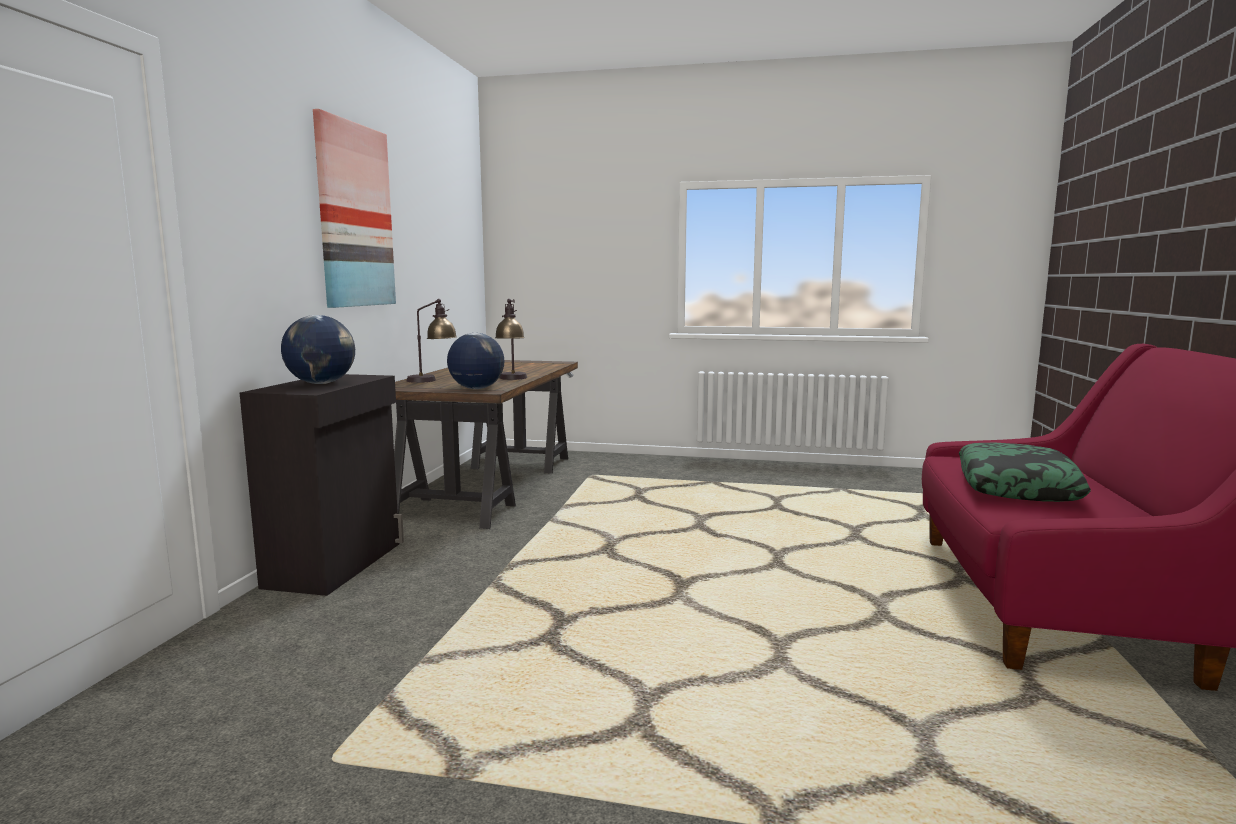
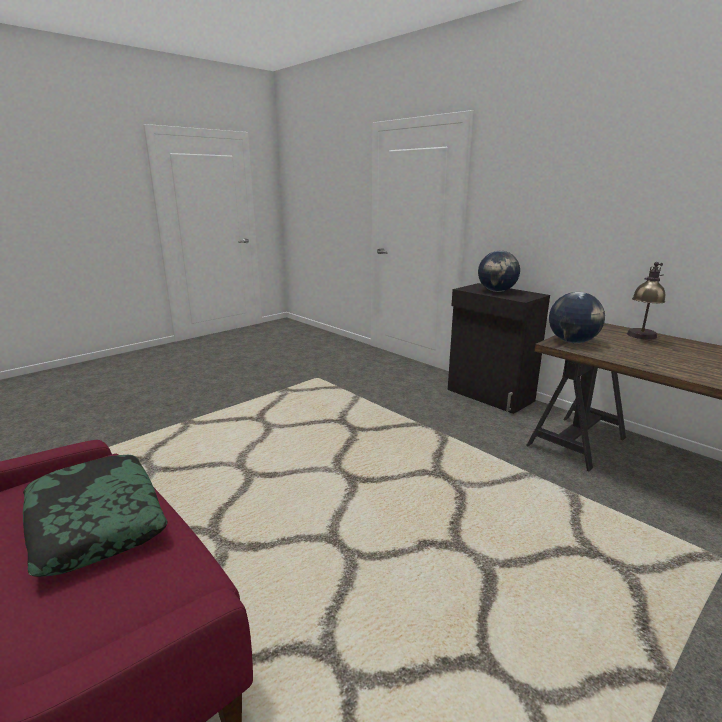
camera: 125 degrees right, 10 degrees up
picture [313,109,396,308] -> none
table lamp [495,299,527,380] -> none

